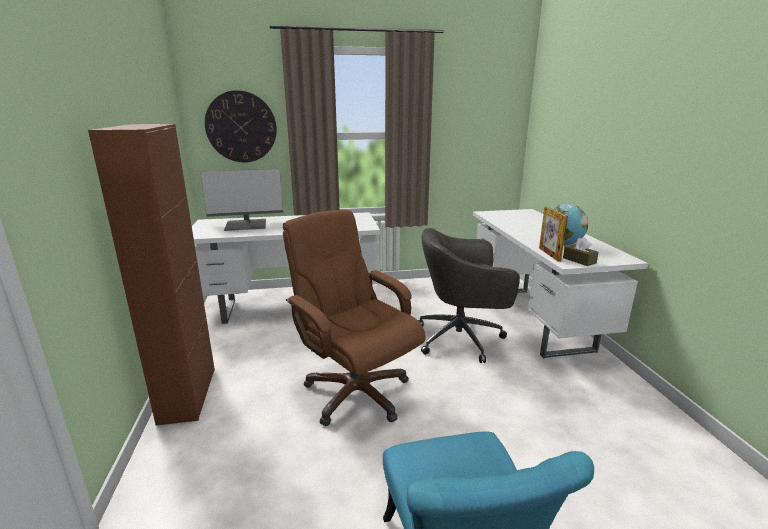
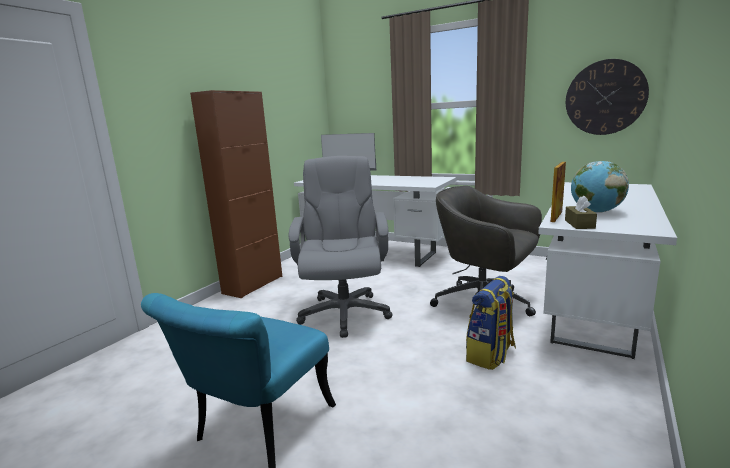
camera: 40 degrees right, 5 degrees down
wall clock [205,90,277,162] -> wall clock moved to [566,59,649,135]
brown office chair [283,209,426,426] -> grey office chair [289,156,393,338]
none -> backpack [466,276,516,370]

